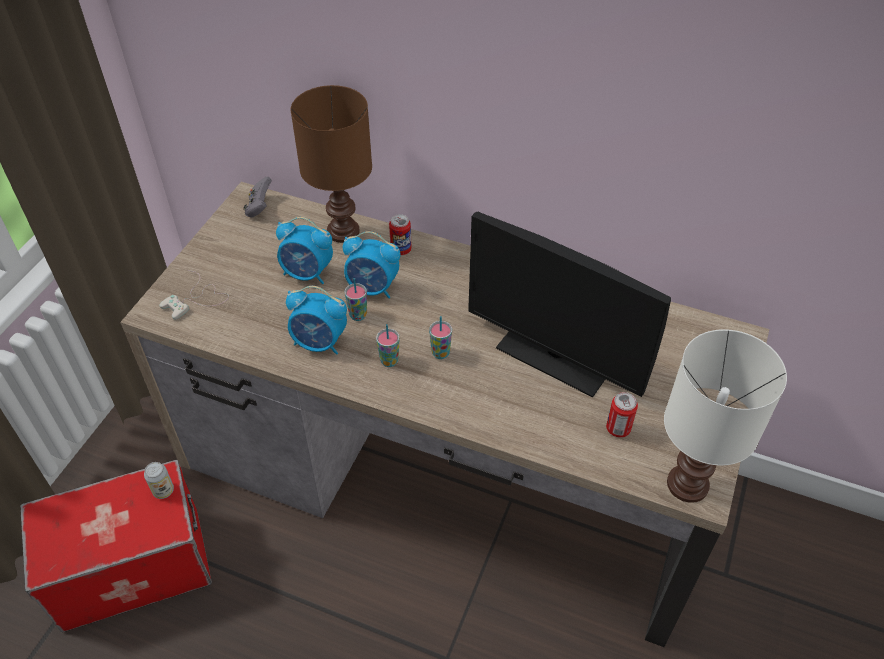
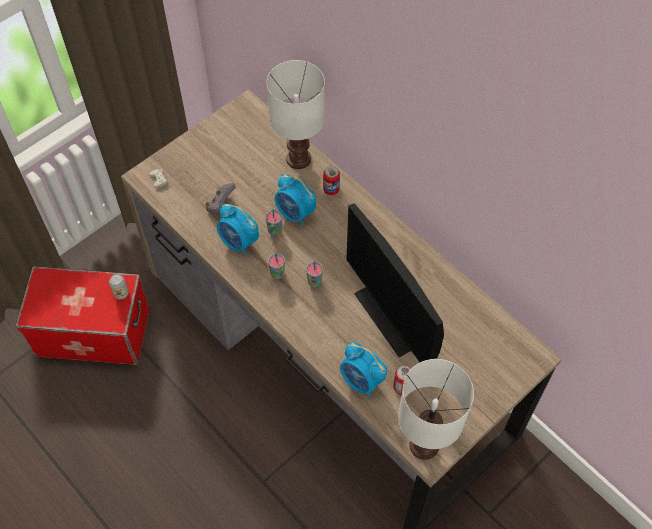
camera: 25 degrees right, 10 degrees up
grey game controller [243,177,272,218] -> grey game controller moved to [205,183,236,213]
alarm clock [276,217,333,284] -> alarm clock moved to [340,342,387,397]
brown table lamp [291,85,372,243] -> white table lamp [267,60,325,169]

